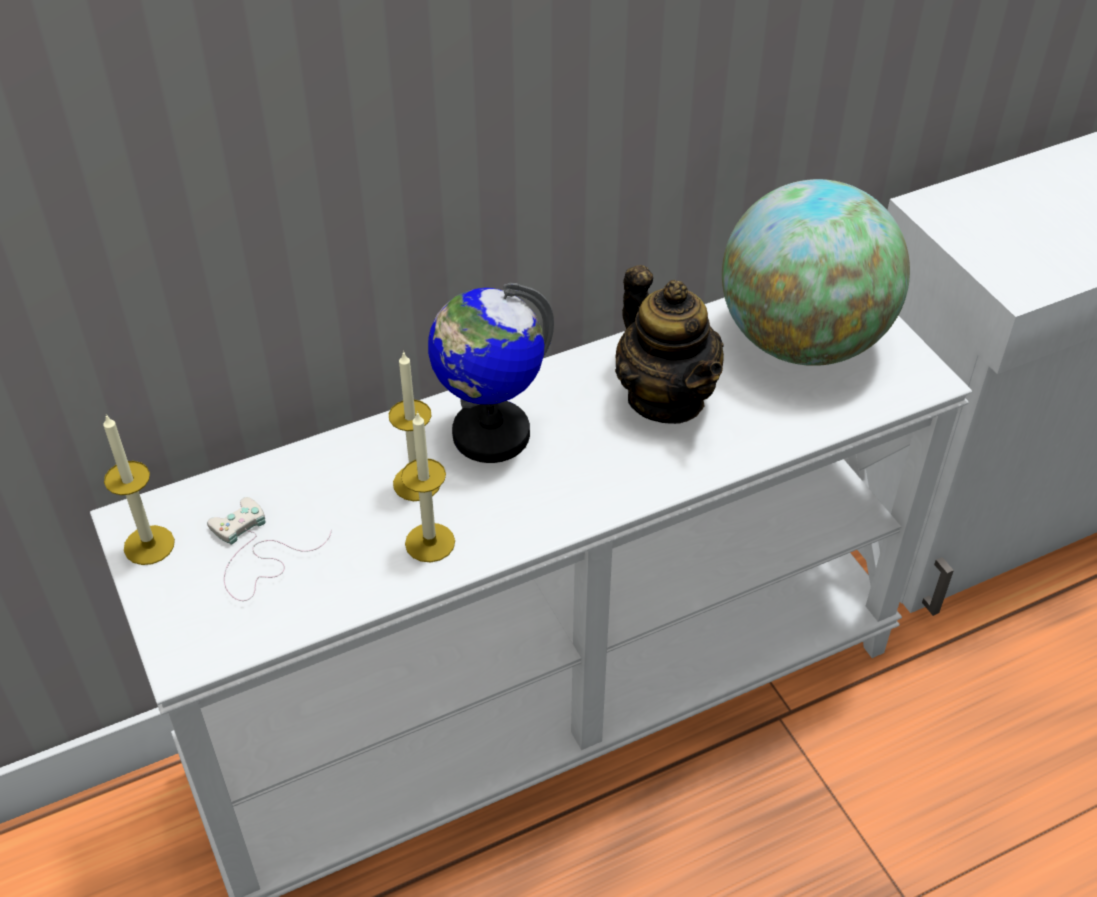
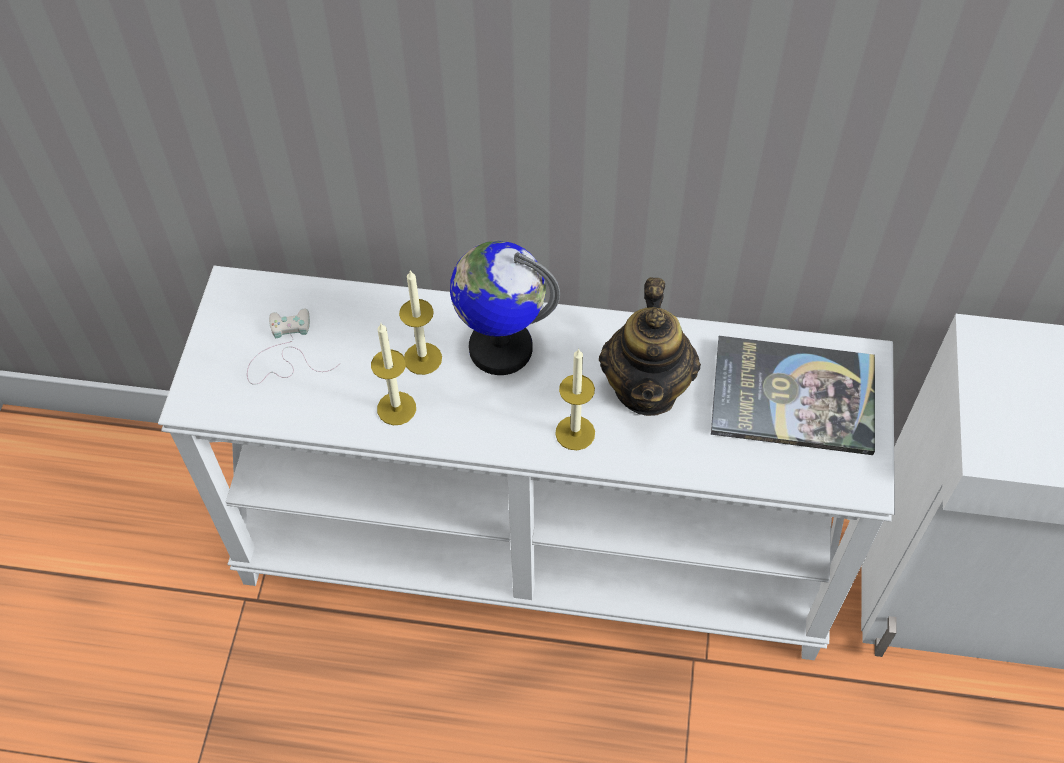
camera: 35 degrees right, 10 degrees up
candle [103,414,175,565] -> candle moved to [555,348,595,450]
globe [722,179,910,366] -> book [711,336,875,455]

